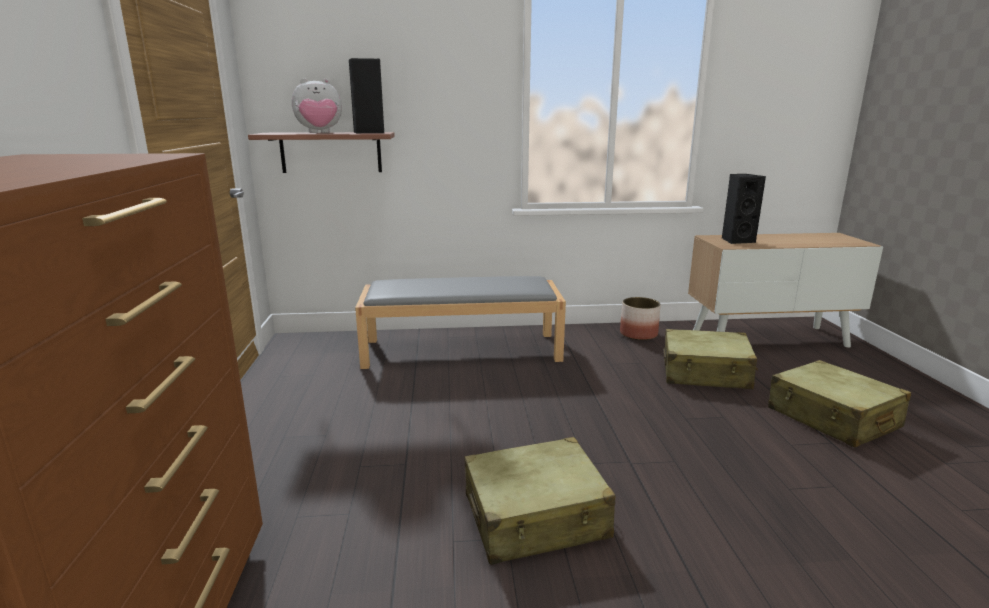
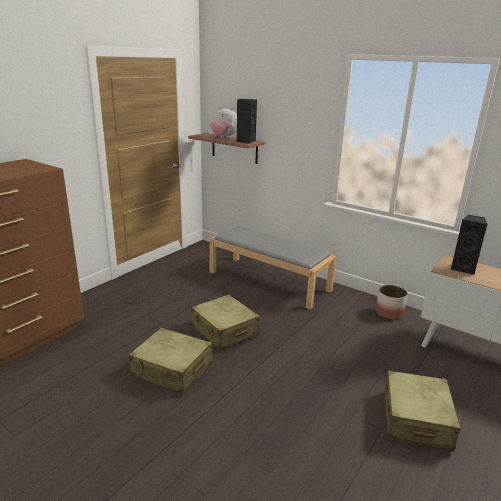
camera: 40 degrees right, 5 degrees up
beige suitcase [664,329,758,389] -> beige suitcase moved to [191,294,260,351]

